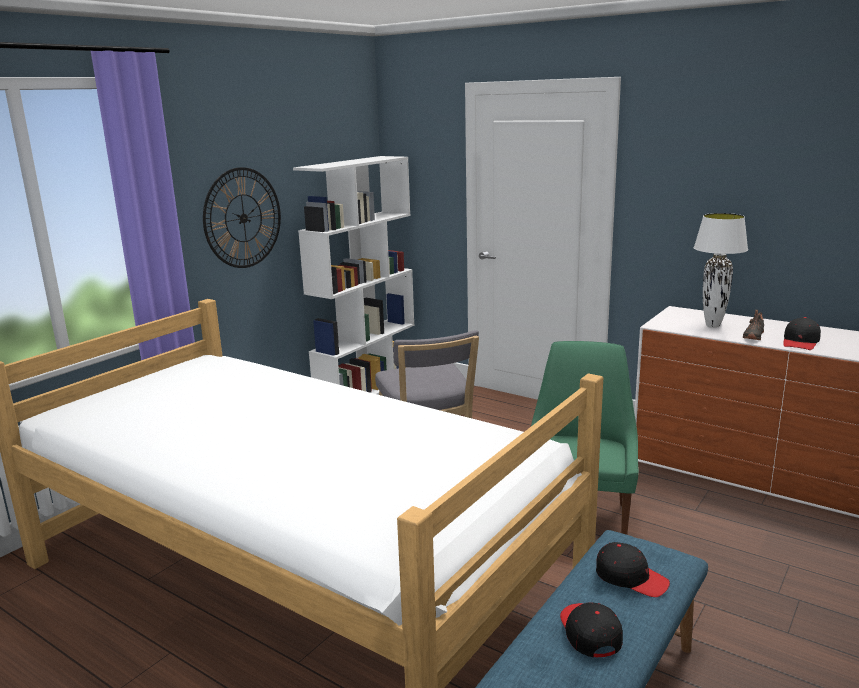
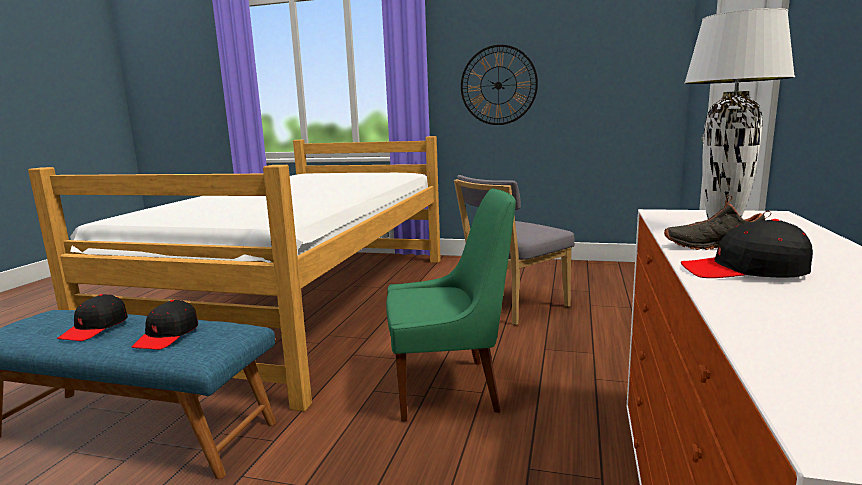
camera: 70 degrees right, 5 degrees down
white bookcase [293,156,414,395] -> none
black cap [560,602,623,657] -> black cap turned 135 degrees clockwise [57,294,128,341]

